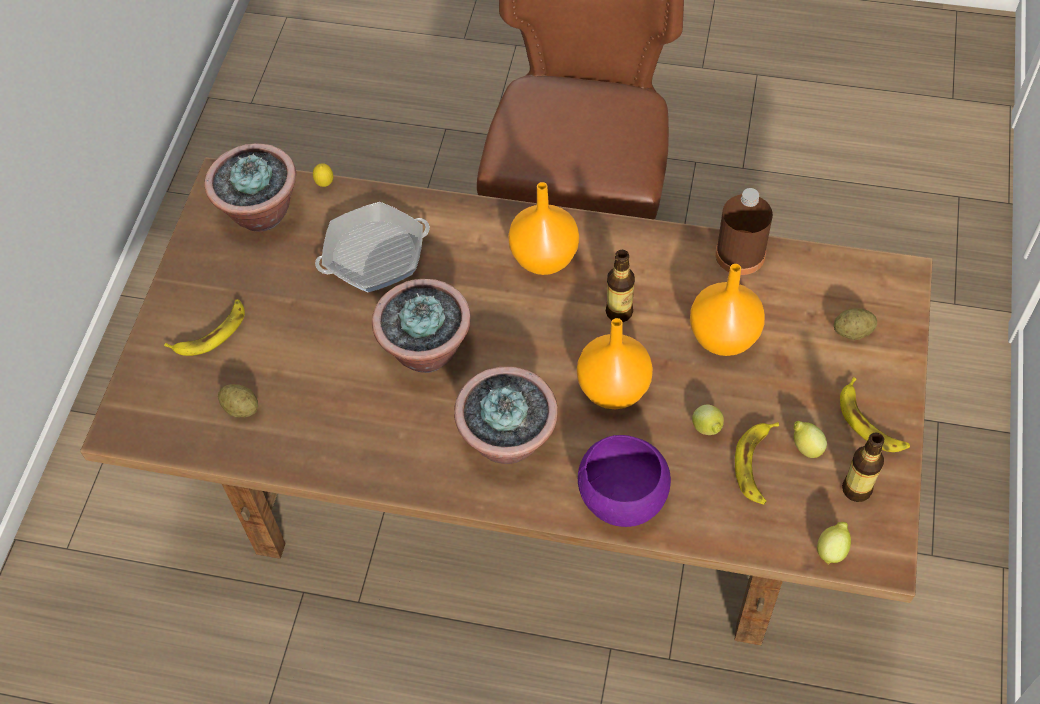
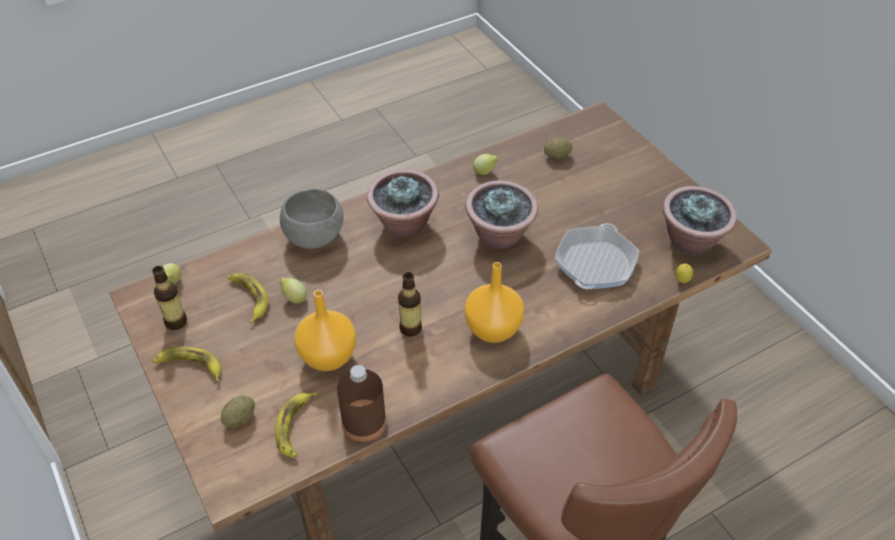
camera: 135 degrees right, 10 degrees down
banana [164,299,245,356] -> banana moved to [275,392,317,458]
orange vase [577,318,653,409] -> none
purple bowl [578,435,671,527] -> grey bowl [280,189,343,249]
lemon [794,421,827,458] -> lemon moved to [473,154,498,175]

